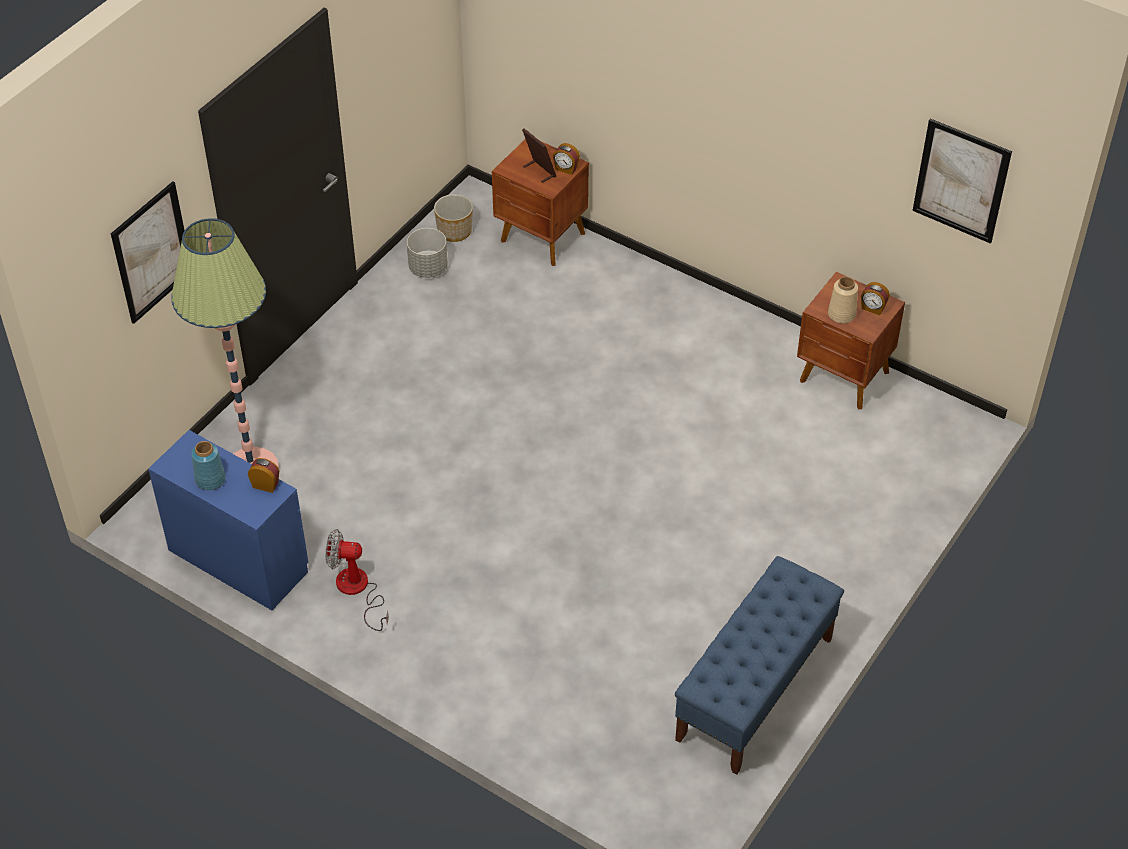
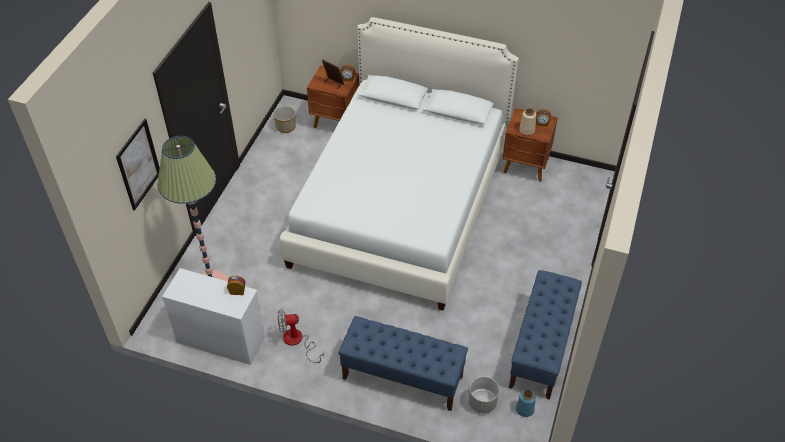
camera: 15 degrees left, 0 degrees up
blue dresser [148,430,308,610] -> white dresser [162,268,265,365]
blue vase [191,441,226,490] -> blue vase moved to [516,389,536,417]
grey planter [407,228,448,278] -> grey planter moved to [469,377,499,413]
picture [913,119,1012,244] -> none
none -> white bed [280,17,519,311]
none -> blue bench [338,316,468,411]

